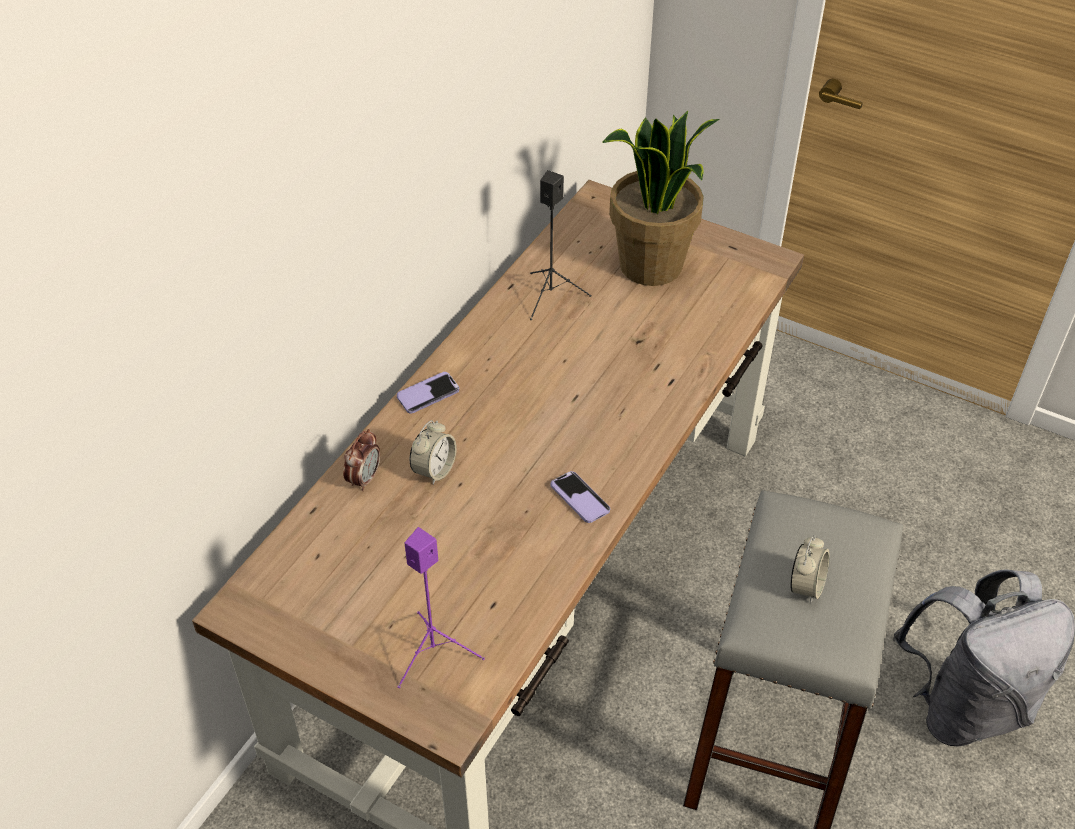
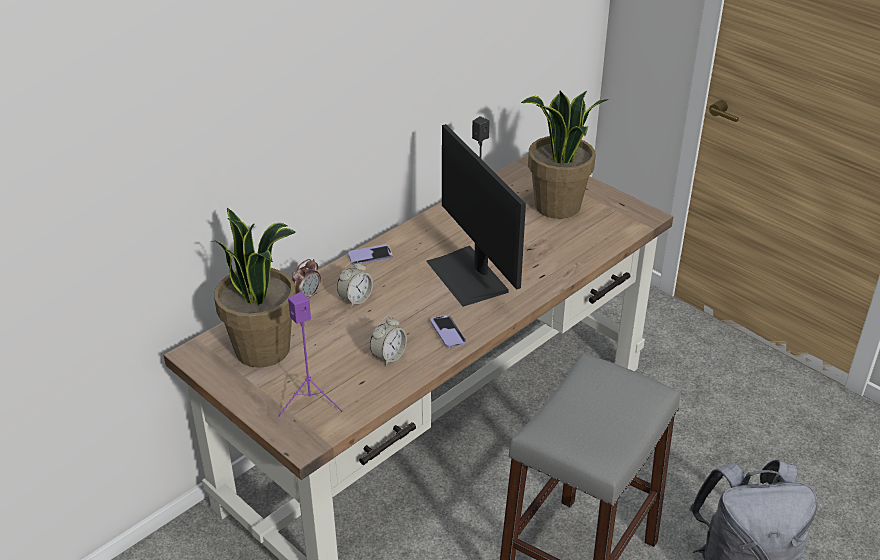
camera: 15 degrees right, 10 degrees down
alarm clock [791,536,829,603] -> alarm clock moved to [370,315,407,365]
none -> potted plant [212,208,296,368]
none -> monitor [426,124,526,307]

